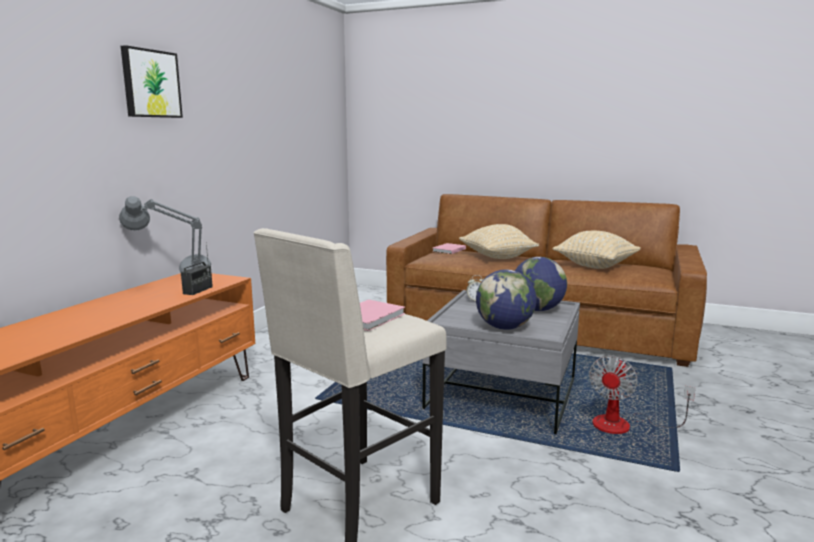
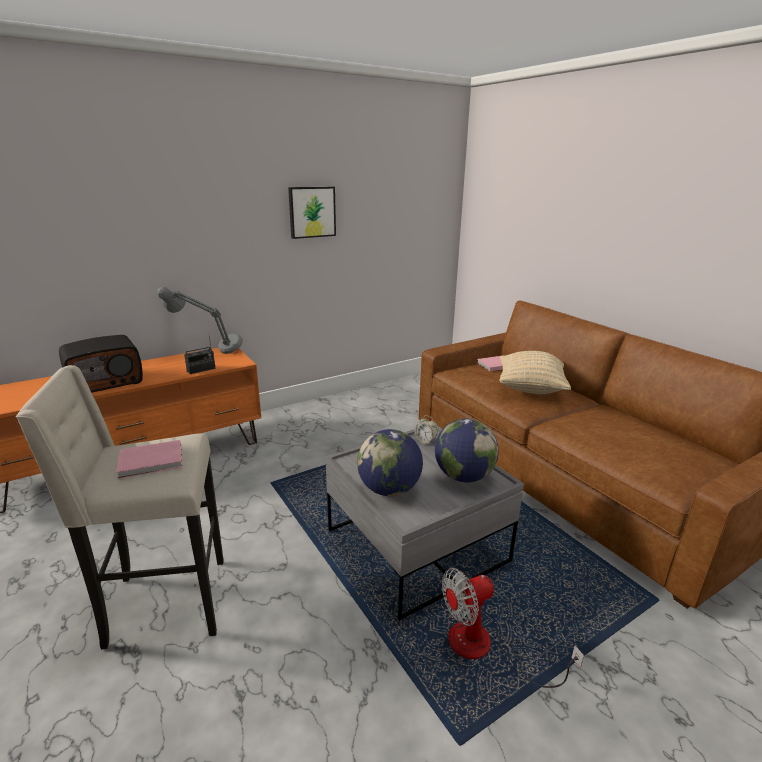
camera: 35 degrees right, 10 degrees up
picture [121,45,183,118] -> picture moved to [288,187,336,239]
beige pillow [553,231,641,269] -> none
none -> radio [59,335,143,393]

